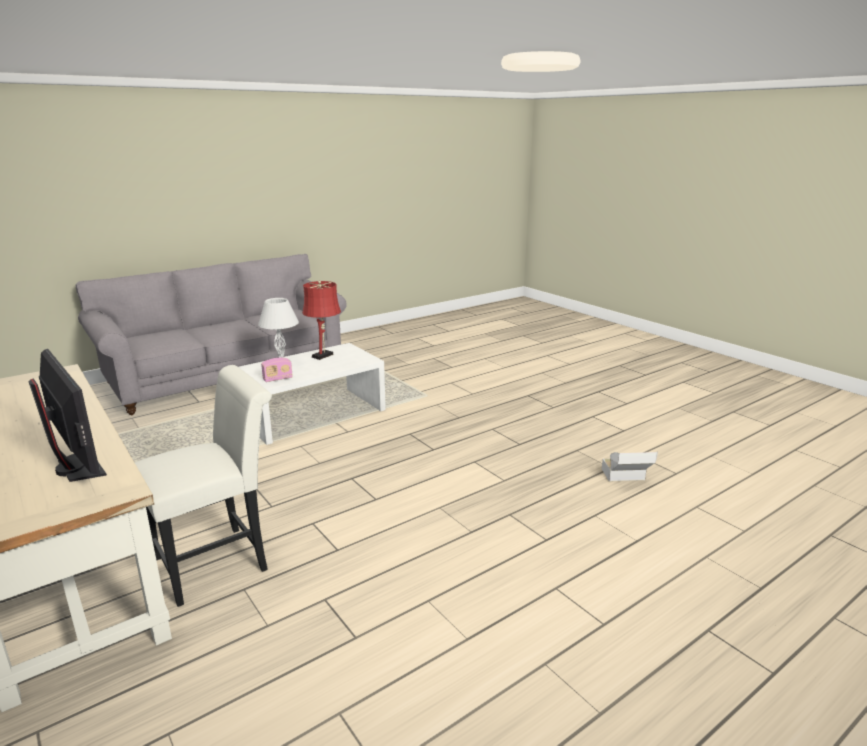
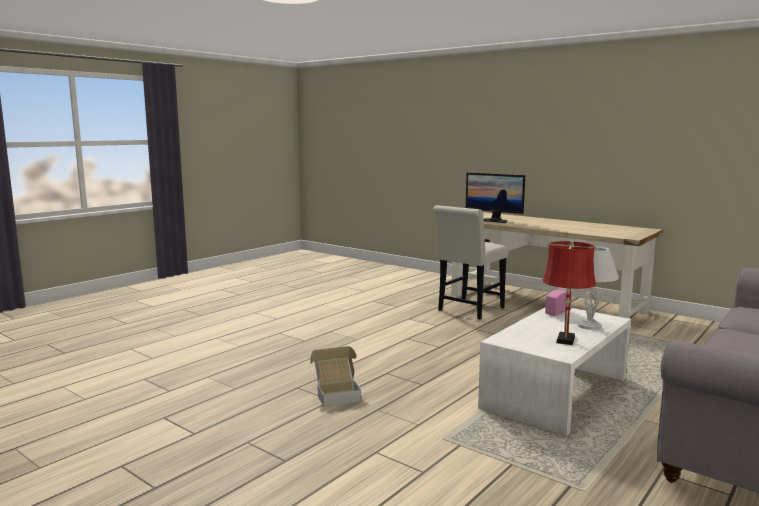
camera: 165 degrees right, 10 degrees down
cardboard box [602,451,658,481] -> cardboard box moved to [310,346,361,407]

